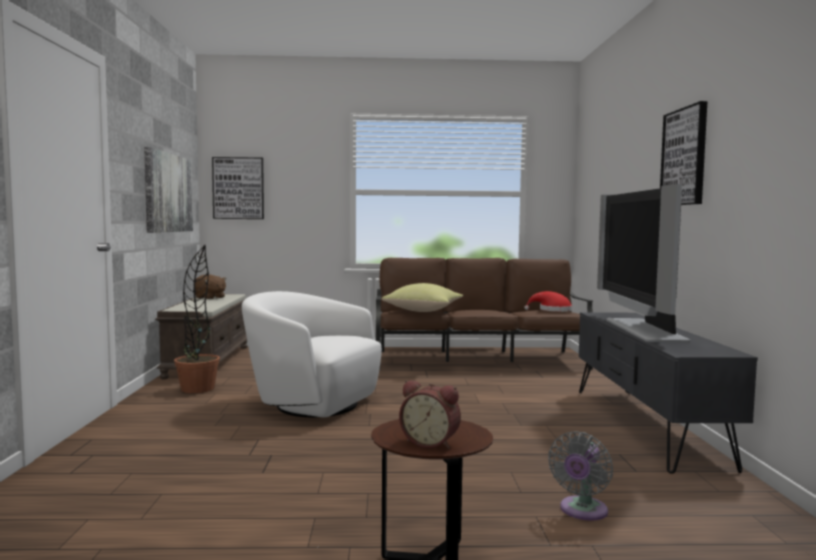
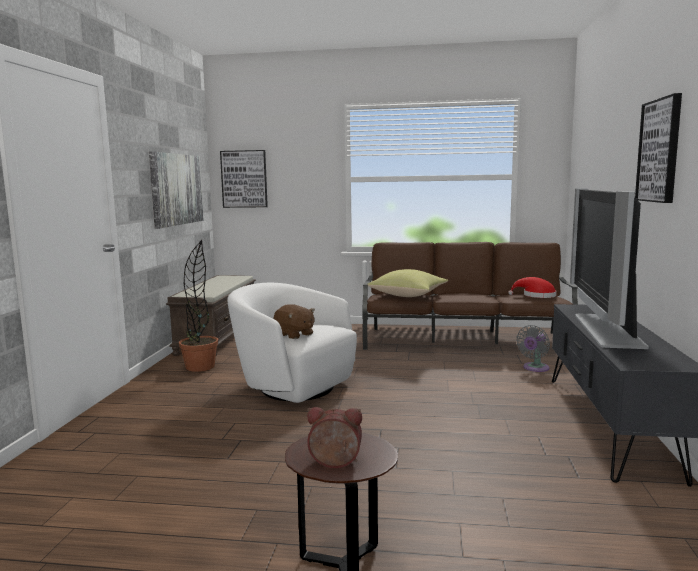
camera: 10 degrees right, 5 degrees up
brown plush toy [195,274,227,299] -> brown plush toy moved to [273,304,315,339]
alarm clock [399,380,461,449] -> alarm clock turned 150 degrees clockwise [307,407,362,468]
grey fan [548,432,613,521] -> grey fan moved to [516,325,550,372]

